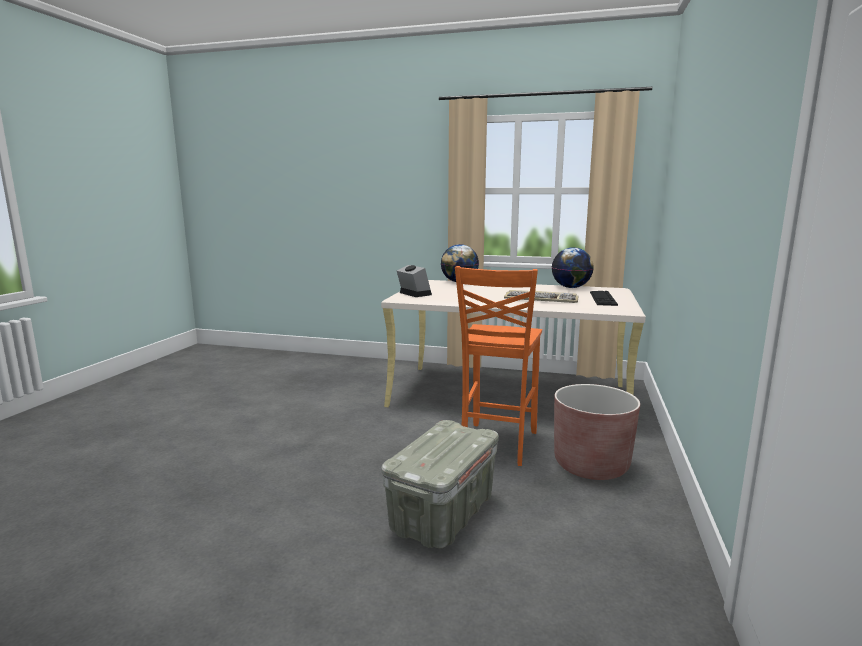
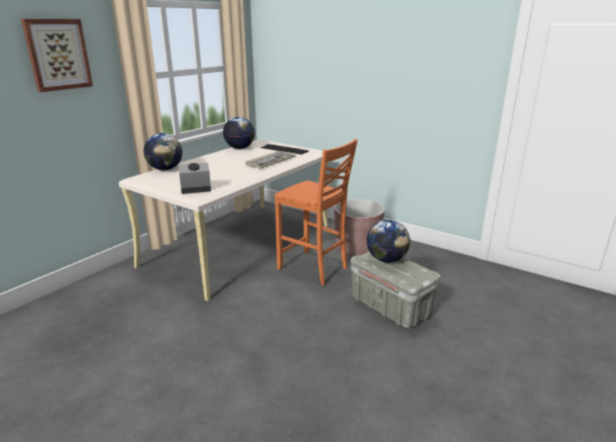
camera: 70 degrees left, 10 degrees up
none -> picture [21,19,93,92]
none -> globe [366,219,410,262]

